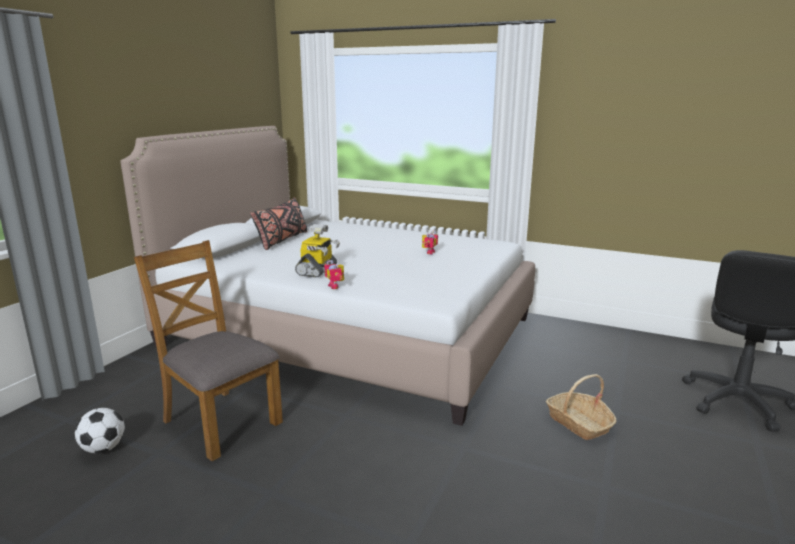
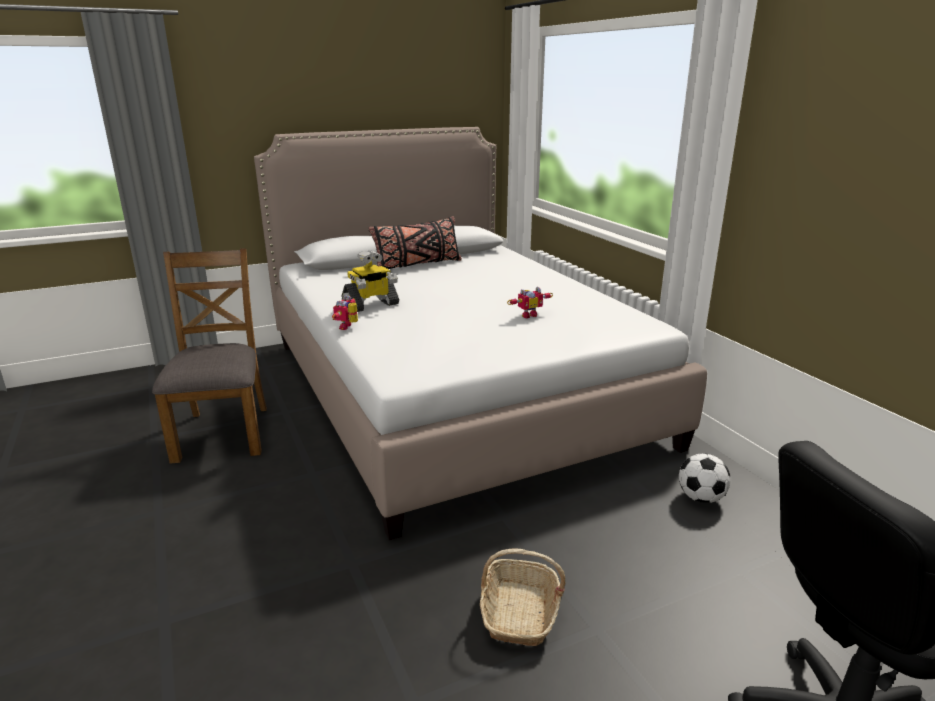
camera: 40 degrees right, 5 degrees up
football [75,408,125,453] -> football moved to [679,453,731,503]

